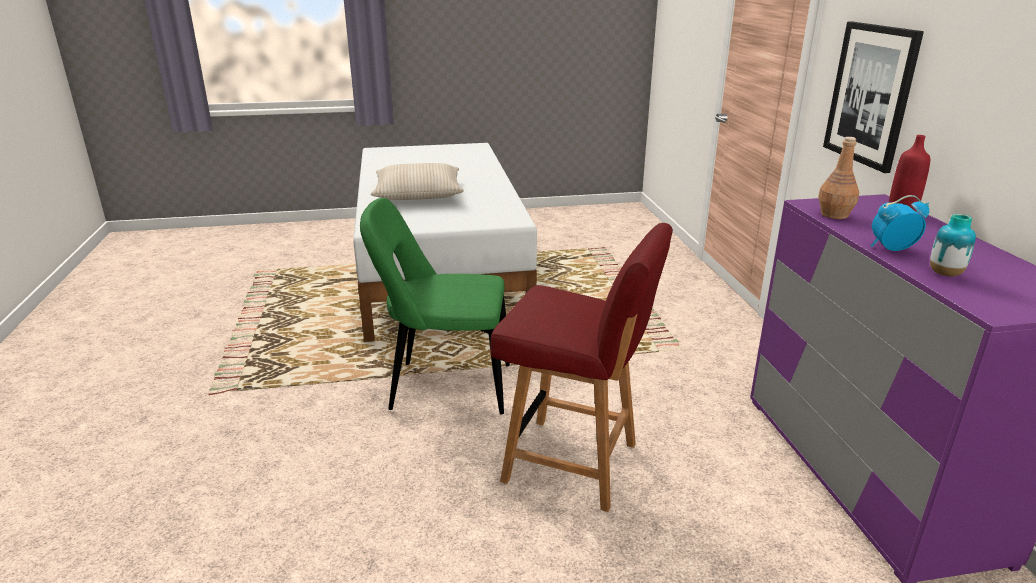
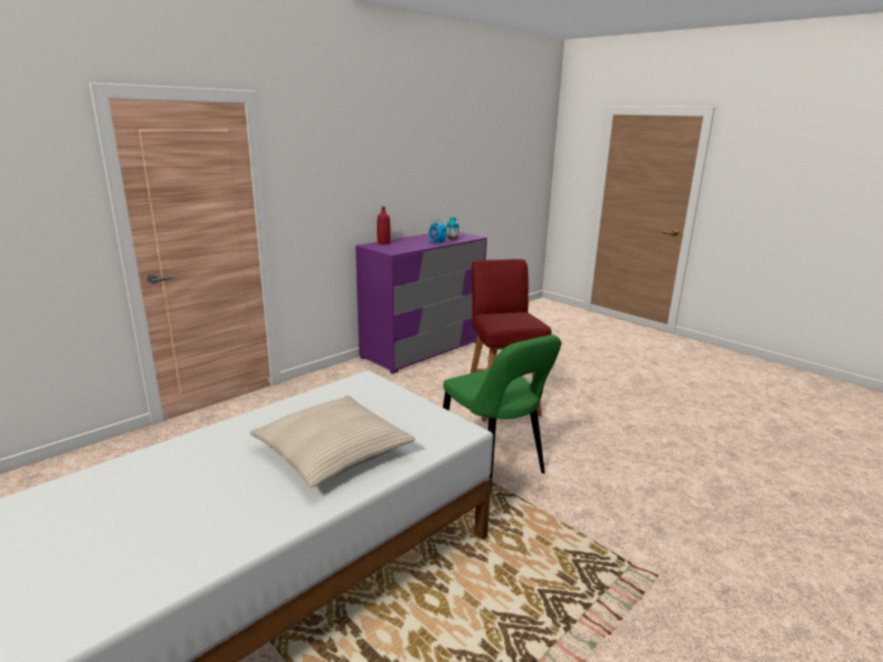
camera: 125 degrees left, 5 degrees down
brown bottle [818,137,859,219] -> none
picture [823,22,924,173] -> none

